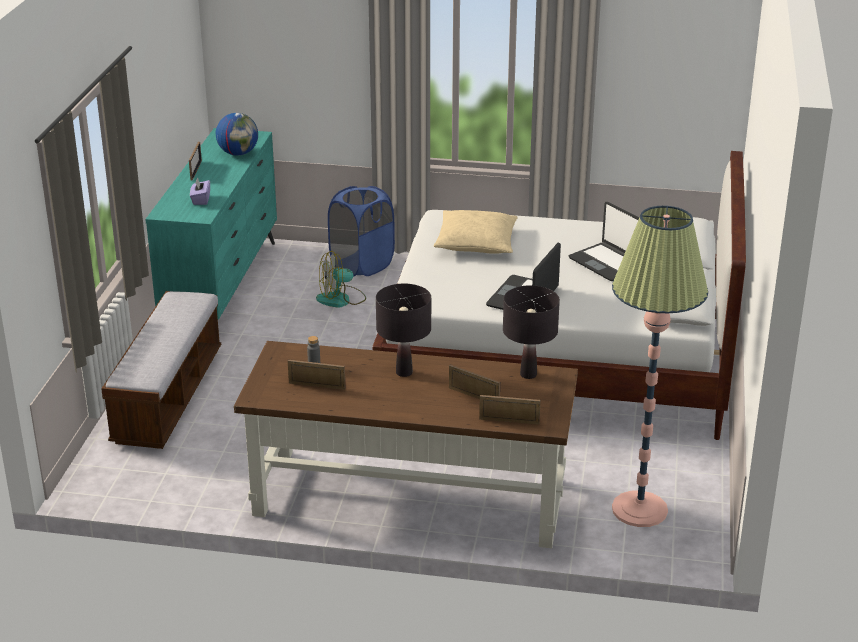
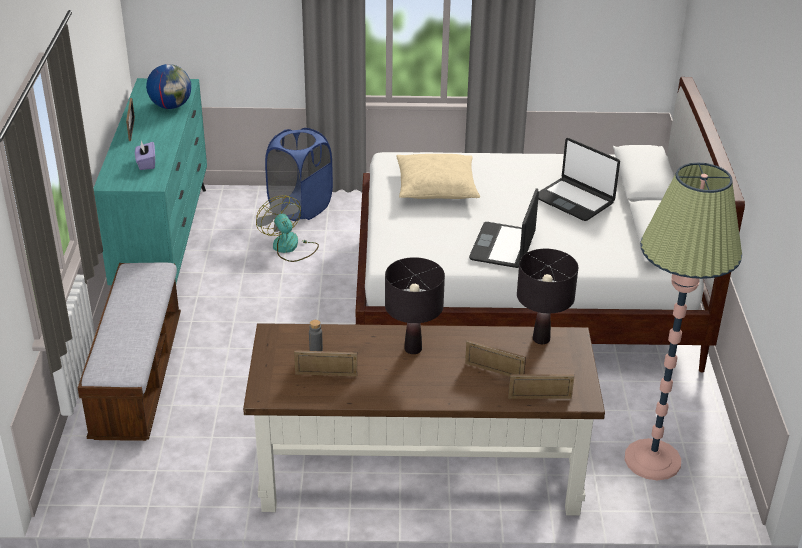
camera: 10 degrees left, 5 degrees up
fan [316,251,366,307] -> fan turned 90 degrees clockwise [256,195,319,262]

